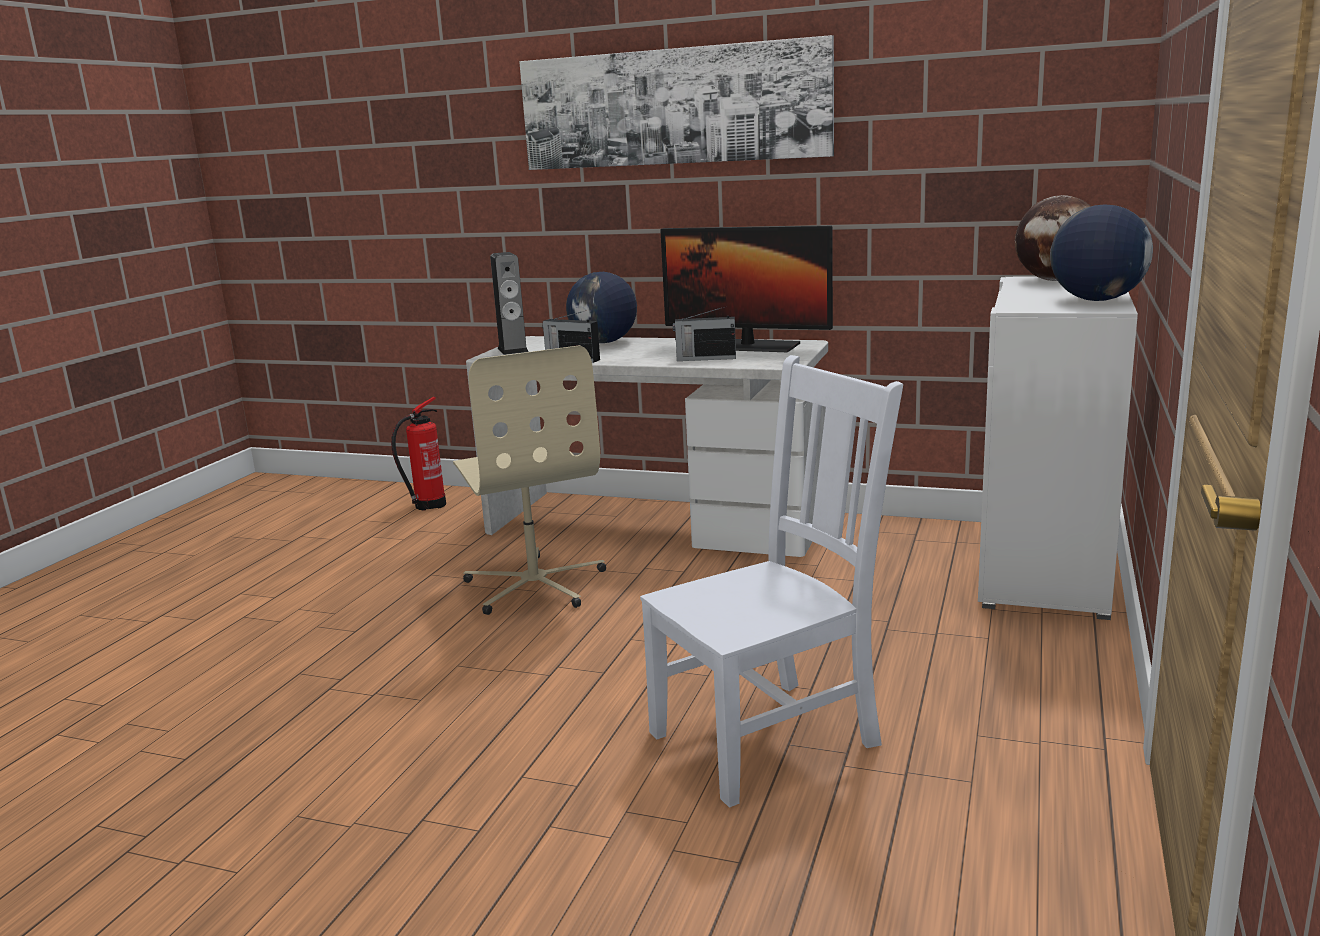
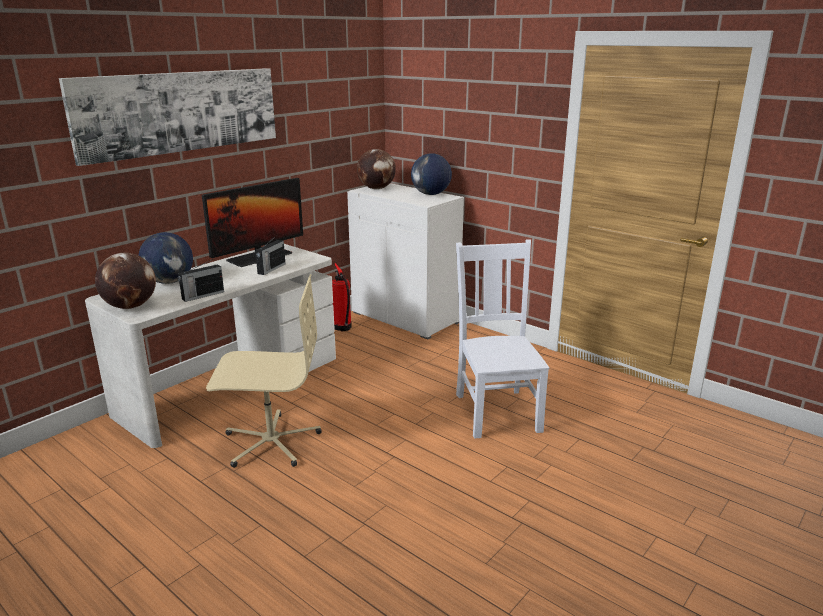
camera: 70 degrees left, 5 degrees up
fire extinguisher [391,397,446,511] -> fire extinguisher moved to [332,263,352,331]
speaker [490,252,529,355] -> globe [95,253,156,309]

